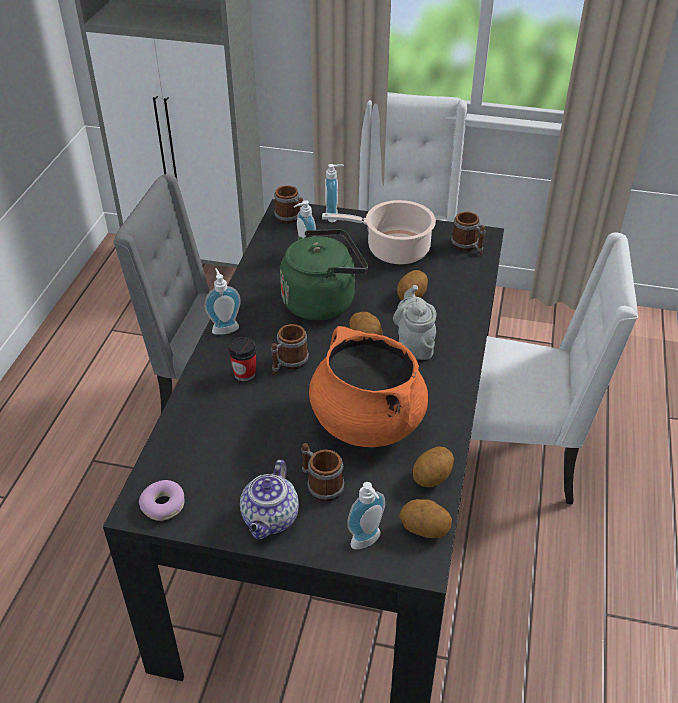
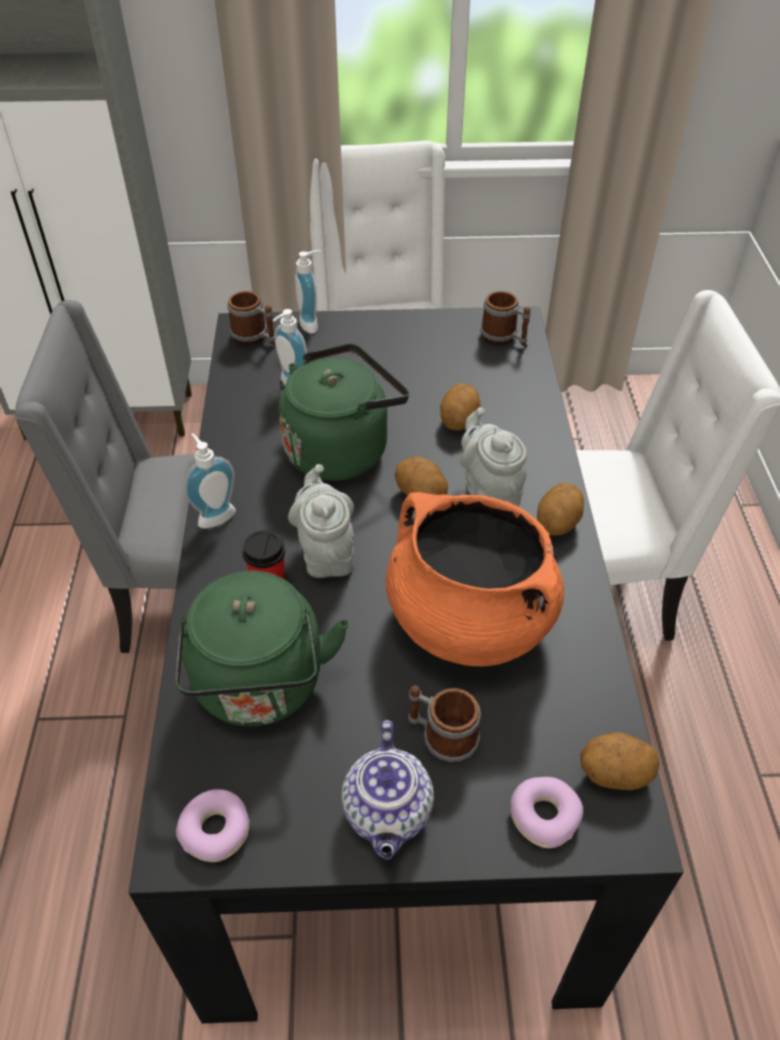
camera: 15 degrees left, 5 degrees up
mug [271,324,309,375] -> grey teapot [288,464,354,578]
cooking pot [322,200,436,264] -> none
soap dispenser [347,482,385,550] -> donut [510,777,583,848]
potato [413,446,454,487] -> potato moved to [537,483,584,535]
none -> green kettle [175,571,349,727]

